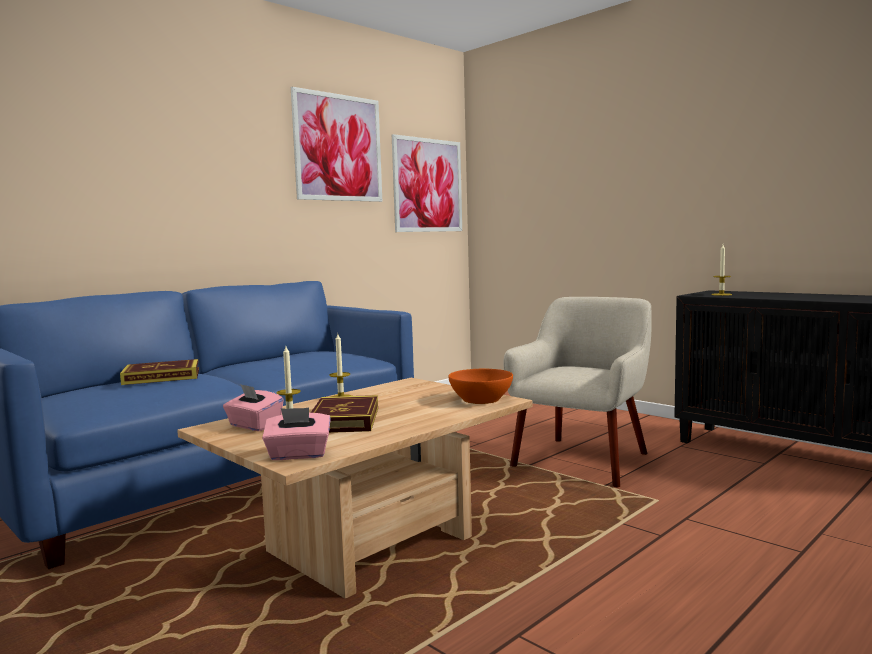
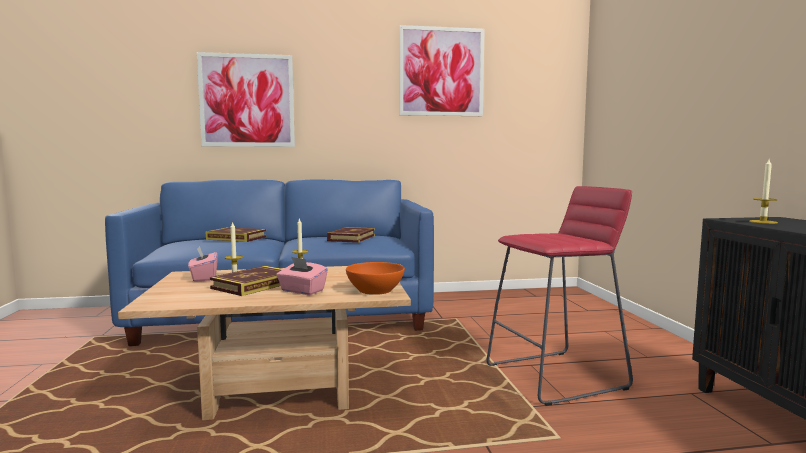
camera: 35 degrees right, 0 degrees up
pink tissue box [262,408,331,460] -> pink tissue box moved to [276,257,328,295]
picture [392,134,462,232] -> picture moved to [197,52,295,147]
beige armchair [503,297,652,487] -> red stool [486,186,633,406]
none -> book [327,227,375,243]

